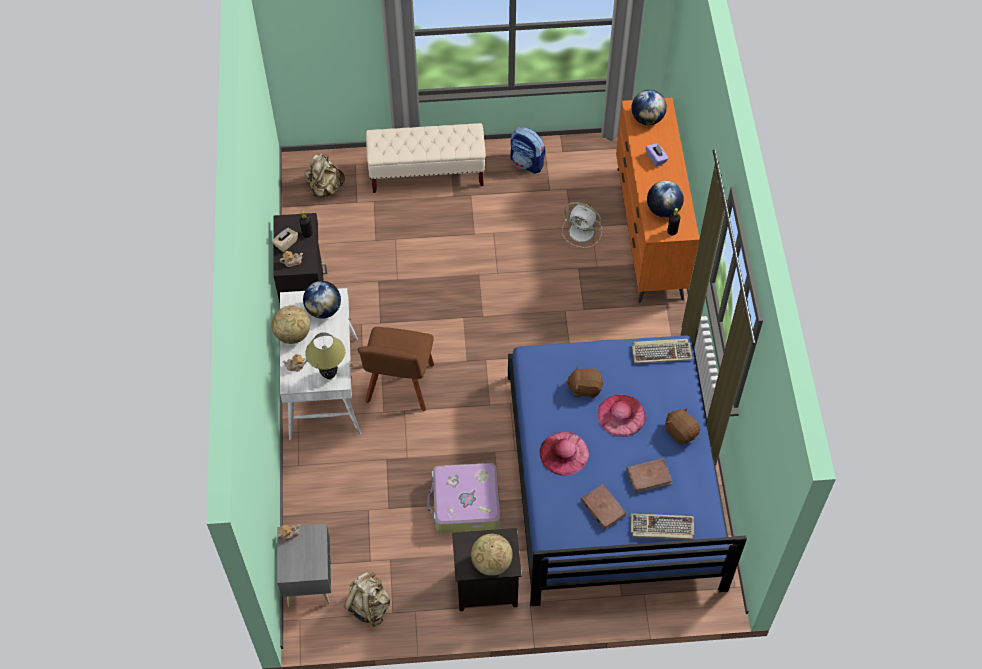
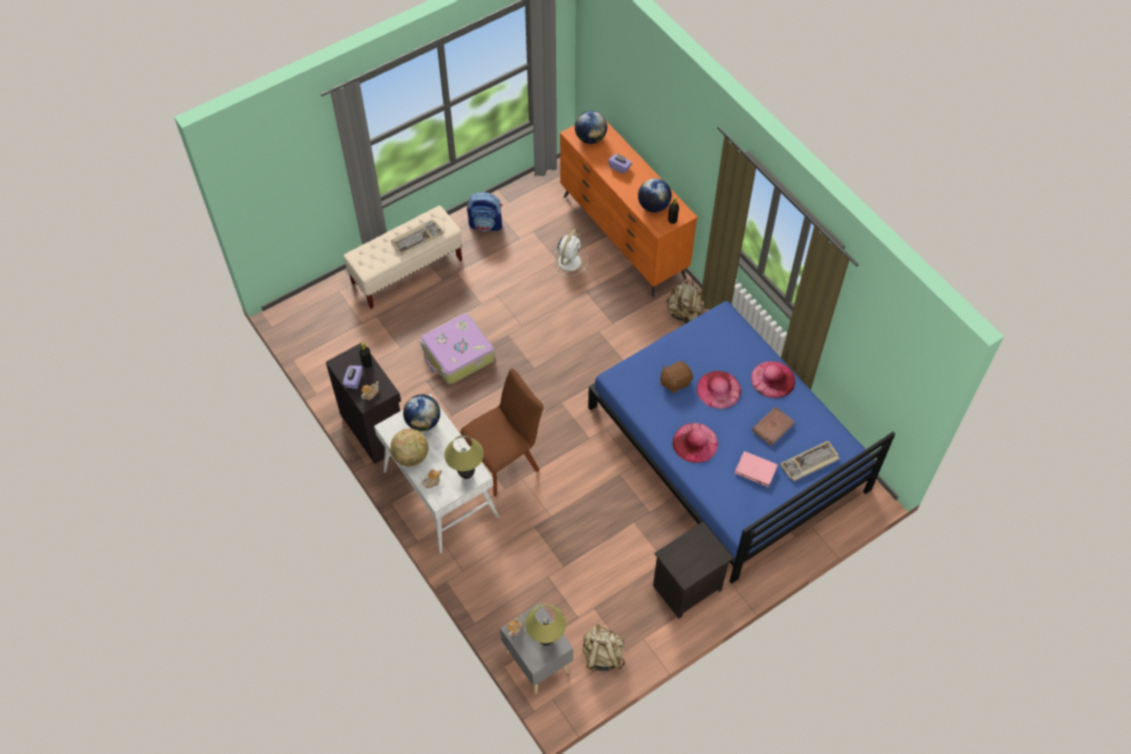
camera: 30 degrees left, 0 degrees up
beige tissue box [272,228,298,252] -> purple tissue box [343,365,363,389]
beige backpack [305,154,345,198] -> beige backpack moved to [667,280,703,325]
brown chair [358,327,434,412] -> brown chair turned 105 degrees counterclockwise [460,369,544,497]
suitcase [427,463,500,533] -> suitcase moved to [421,313,495,384]
globe [471,534,513,576] -> none
white fan [562,202,602,248] -> white fan turned 60 degrees counterclockwise [553,229,588,276]
brown book [581,484,626,530] -> pink book [735,451,778,487]
keyboard [632,339,692,364] -> keyboard moved to [391,219,444,256]
brown plush toy [665,407,700,445] -> pink hat [751,361,795,398]
none -> table lamp [525,604,566,645]

